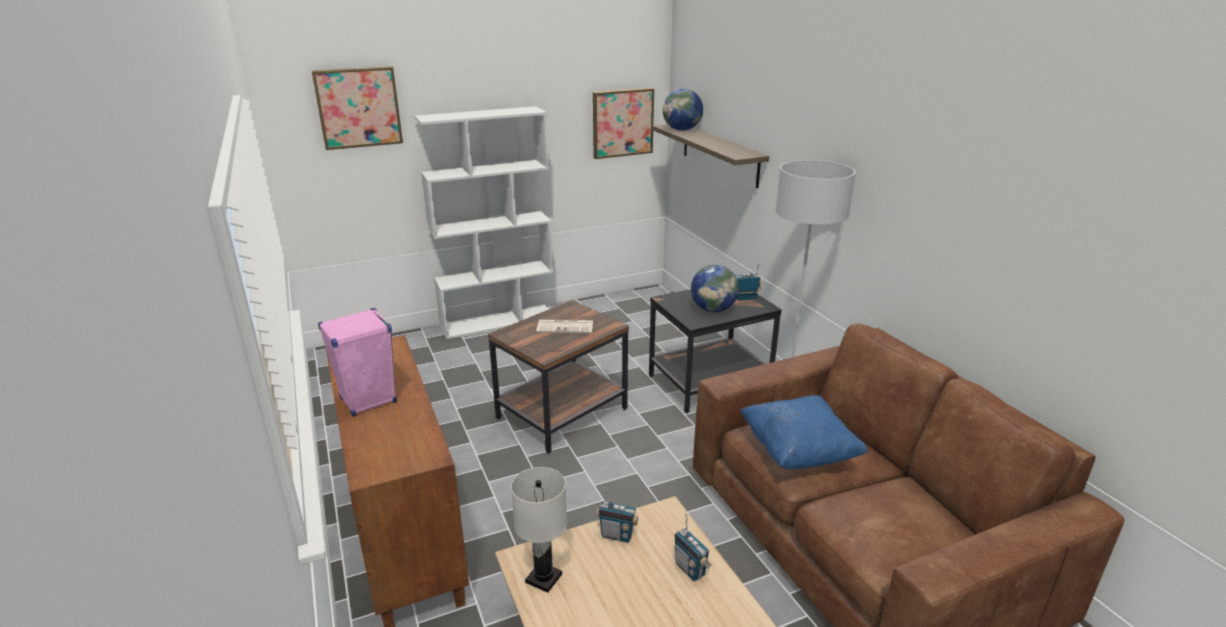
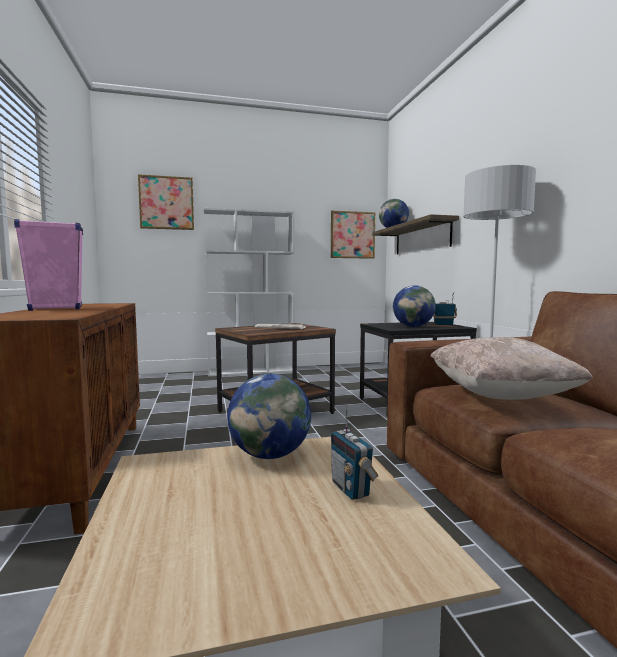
camera: 10 degrees right, 20 degrees down
white table lamp [511,467,567,593] -> none
radio [596,487,638,543] -> globe [227,374,311,459]
blue pillow [740,395,868,469] -> beige pillow [430,337,593,400]

